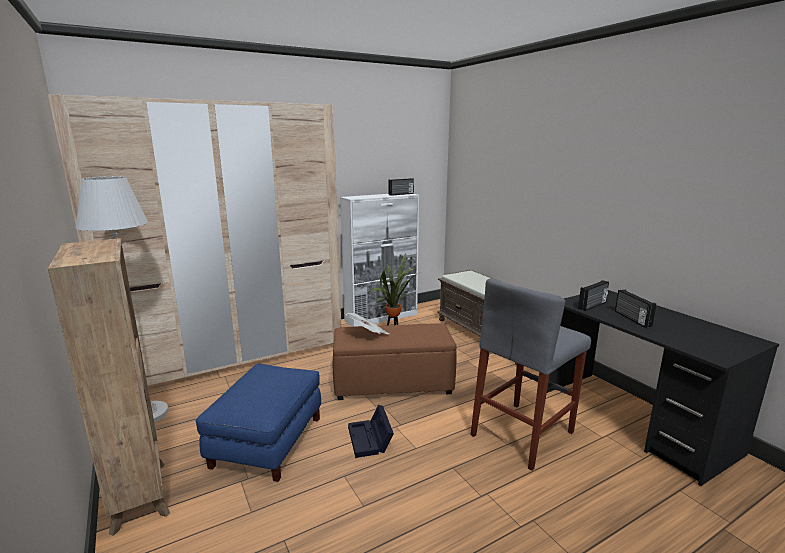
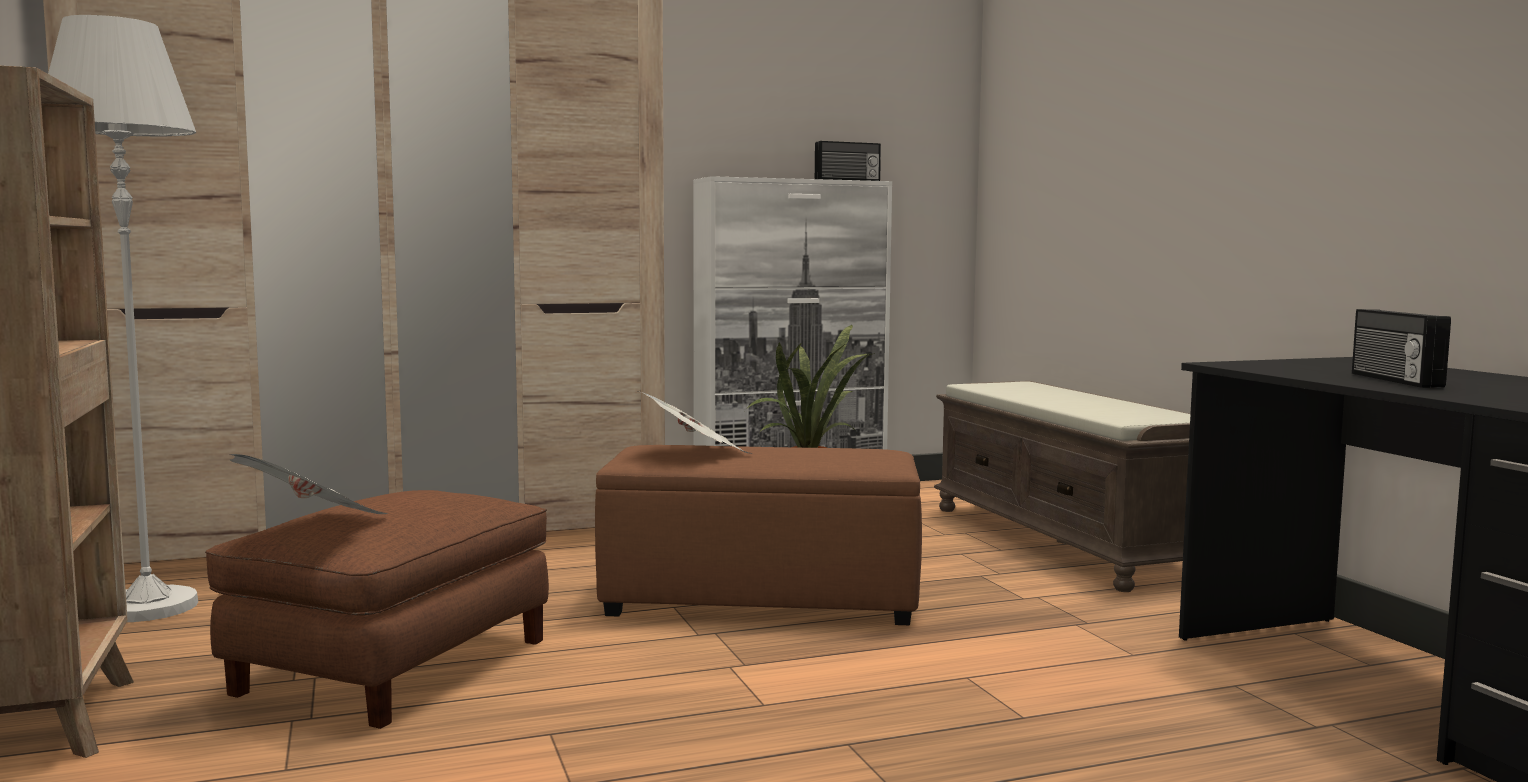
camera: 10 degrees right, 10 degrees down
blue ottoman [195,364,321,482] -> brown ottoman [205,490,549,729]
black storage box [348,405,394,458] -> none
grey stool [471,278,591,471] -> none
radio [578,280,609,311] -> none
none -> newspaper [228,454,389,514]

